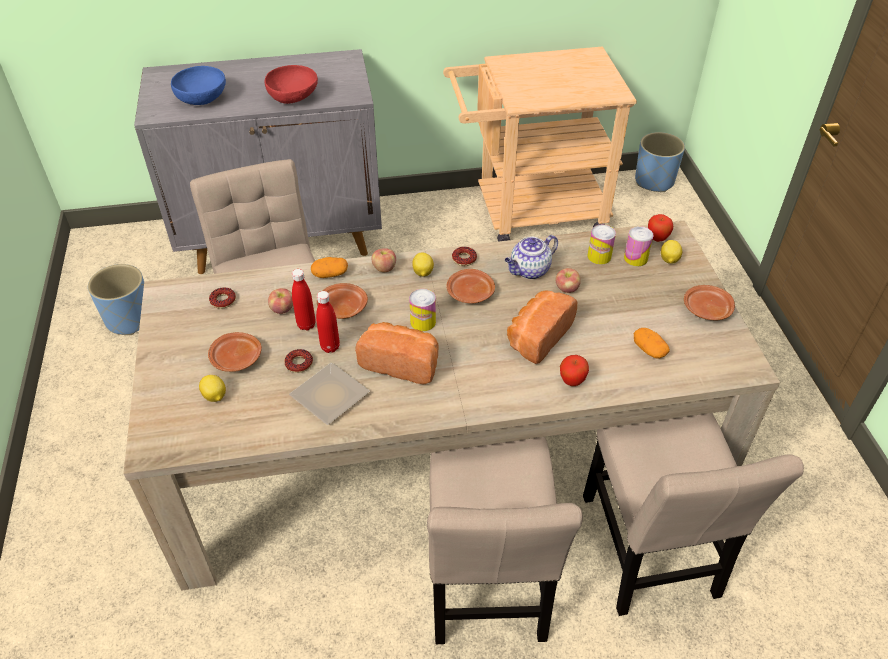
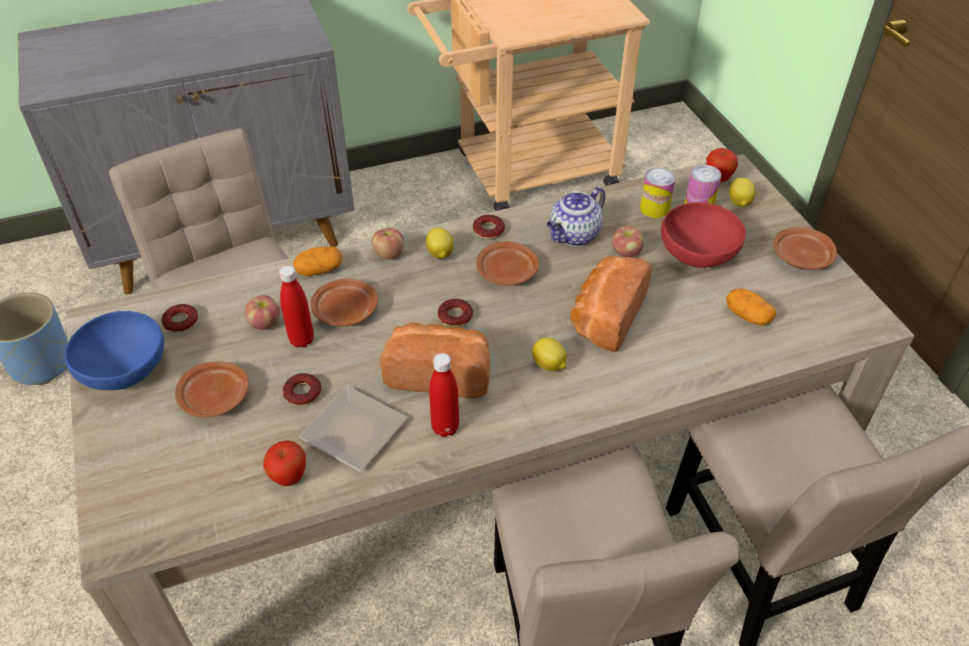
camera: 10 degrees left, 0 degrees up
blue bowl [171,66,226,105] -> blue bowl moved to [65,311,164,390]
lemon [199,375,226,402] -> lemon moved to [532,338,567,371]
red bowl [264,65,318,104] -> red bowl moved to [661,202,746,268]
red bottle [316,291,340,353] -> red bottle moved to [429,353,459,437]
can [409,289,436,331] -> donut [438,299,473,327]
apple [560,355,589,386] -> apple moved to [263,440,306,486]
blue planter [635,132,685,192] -> none

